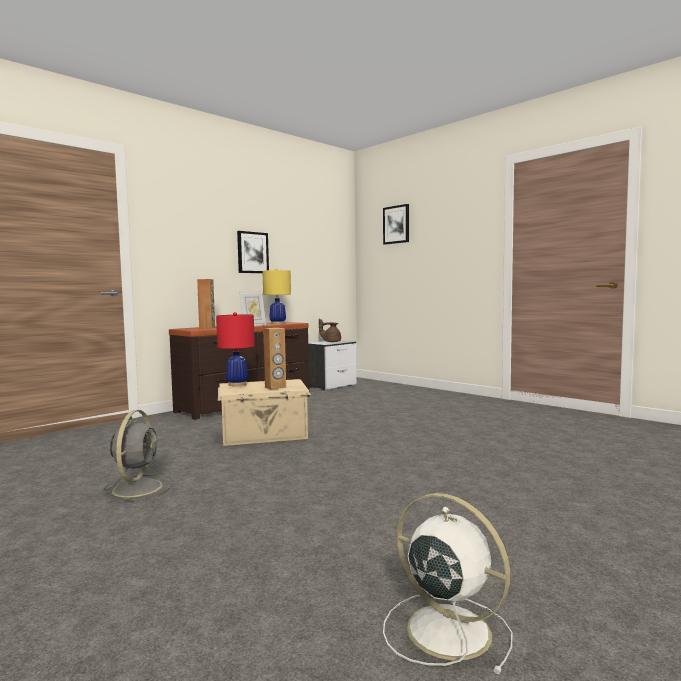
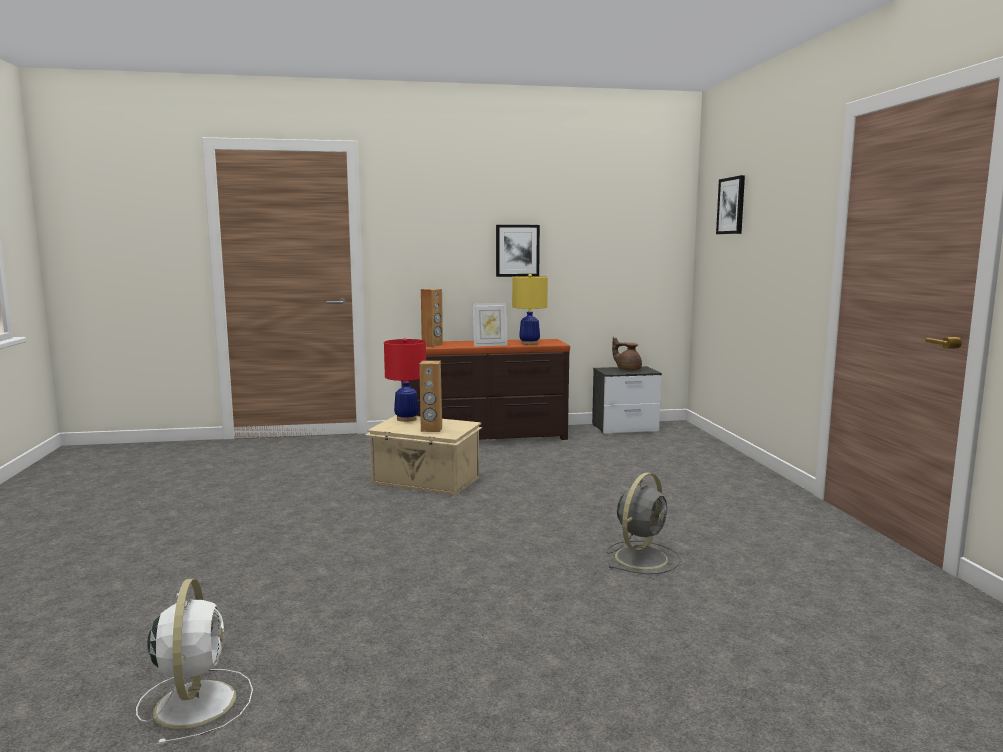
camera: 35 degrees right, 5 degrees up
grey fan [103,410,174,503] -> grey fan moved to [606,472,681,574]

